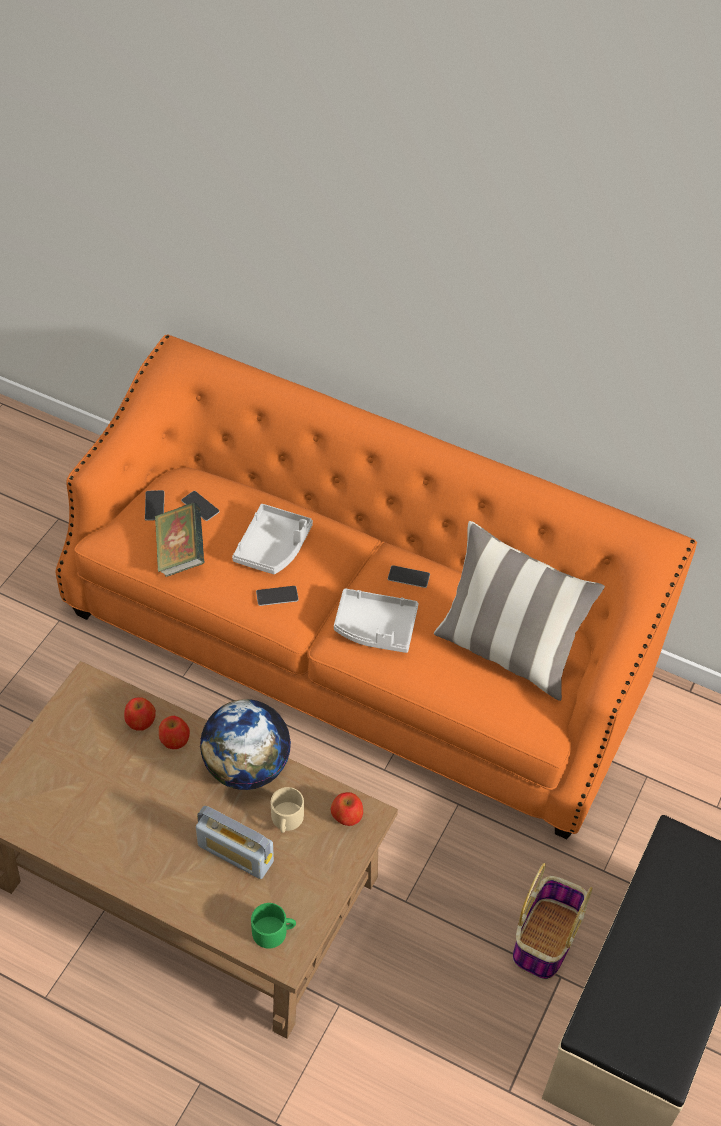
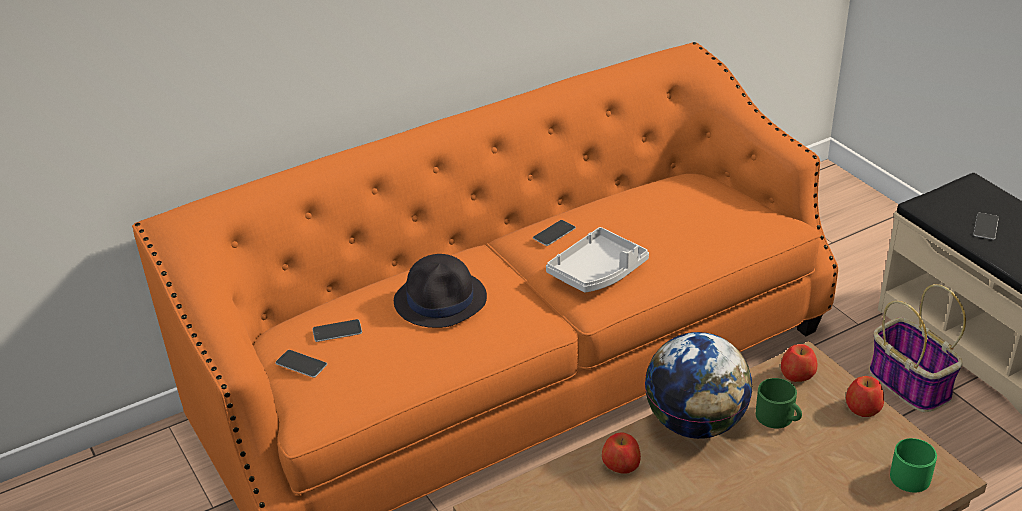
camera: 55 degrees left, 15 degrees down
apple [124,697,156,731] -> apple moved to [846,376,884,417]
book [155,502,205,577] -> none
radio [196,806,274,879] -> none
grey tray [232,504,313,574] -> black hat [394,254,487,328]
phone [256,586,299,606] -> phone moved to [973,213,999,240]
beige mug [271,787,304,833] -> green mug [756,378,802,428]
pillow [434,521,605,701] -> none

